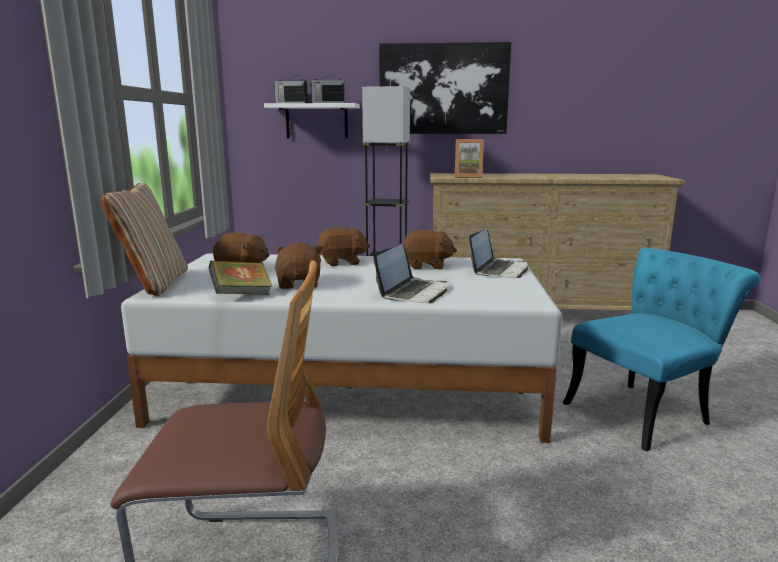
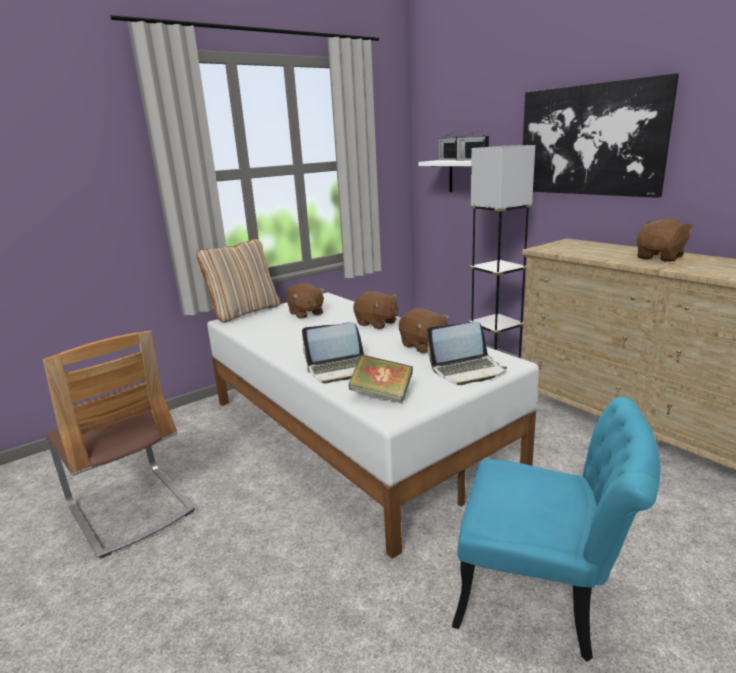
camera: 50 degrees right, 5 degrees up
book [208,261,273,295] -> book moved to [348,354,413,404]
brown plush toy [275,242,323,289] -> brown plush toy moved to [637,219,694,262]
picture frame [455,139,484,178] -> none

